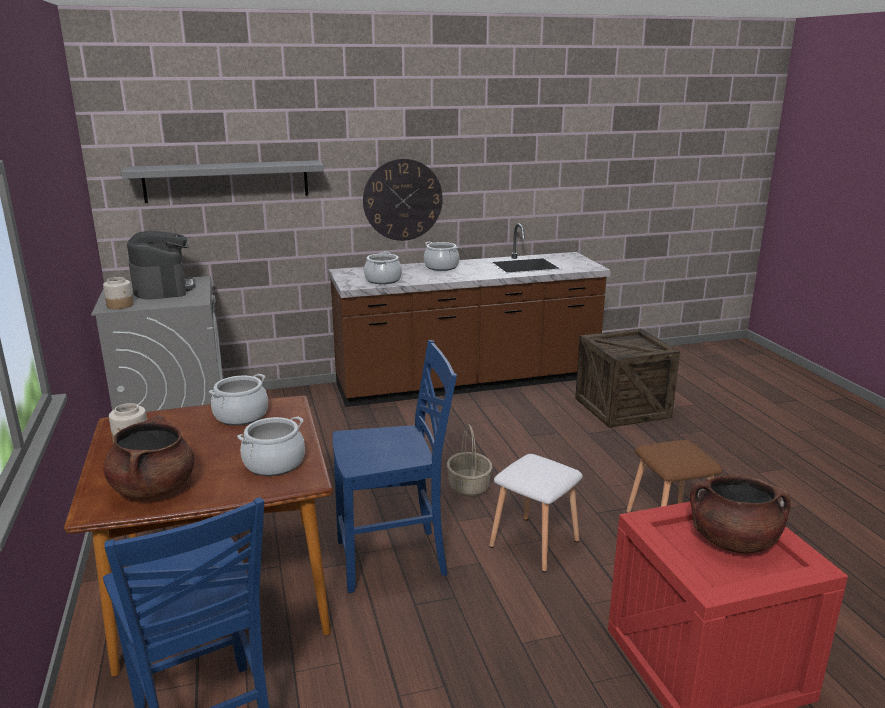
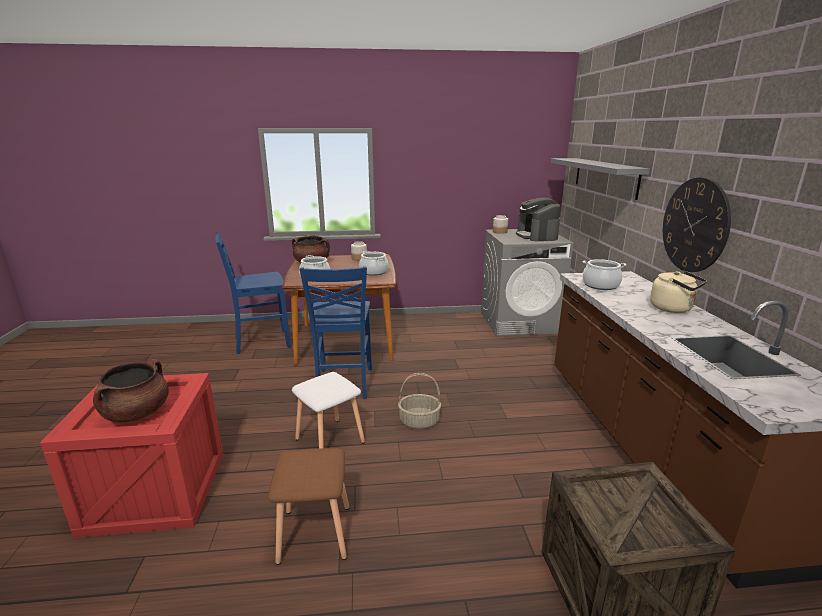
camera: 100 degrees right, 0 degrees up
coffee machine [127,231,196,300] -> coffee machine turned 90 degrees clockwise [516,198,561,241]
cooking pot [424,242,459,271] -> beige kettle [650,271,707,313]

